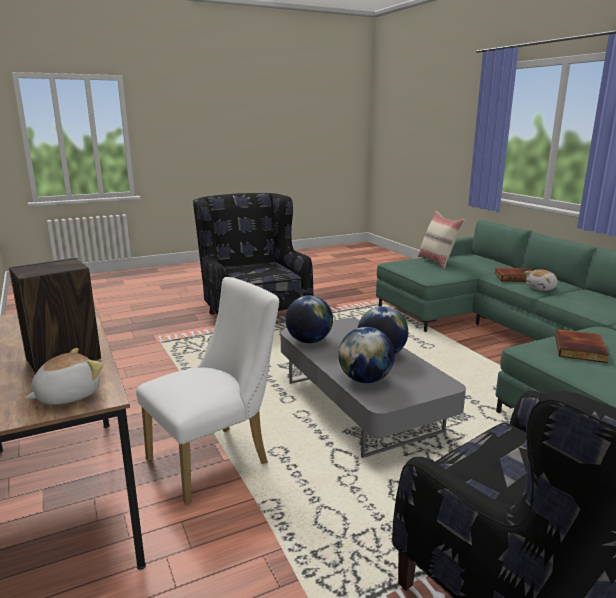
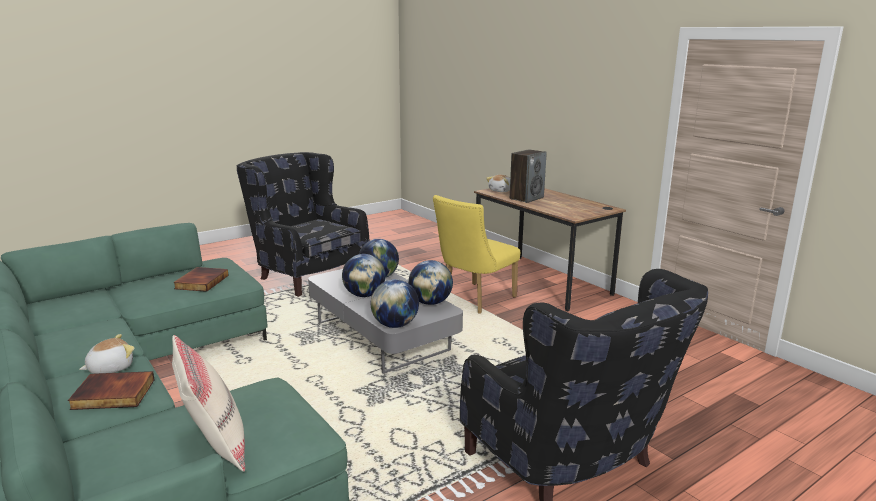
camera: 170 degrees right, 0 degrees up
white chair [136,277,280,504] -> yellow chair [433,195,520,314]
none -> globe [371,279,419,328]

